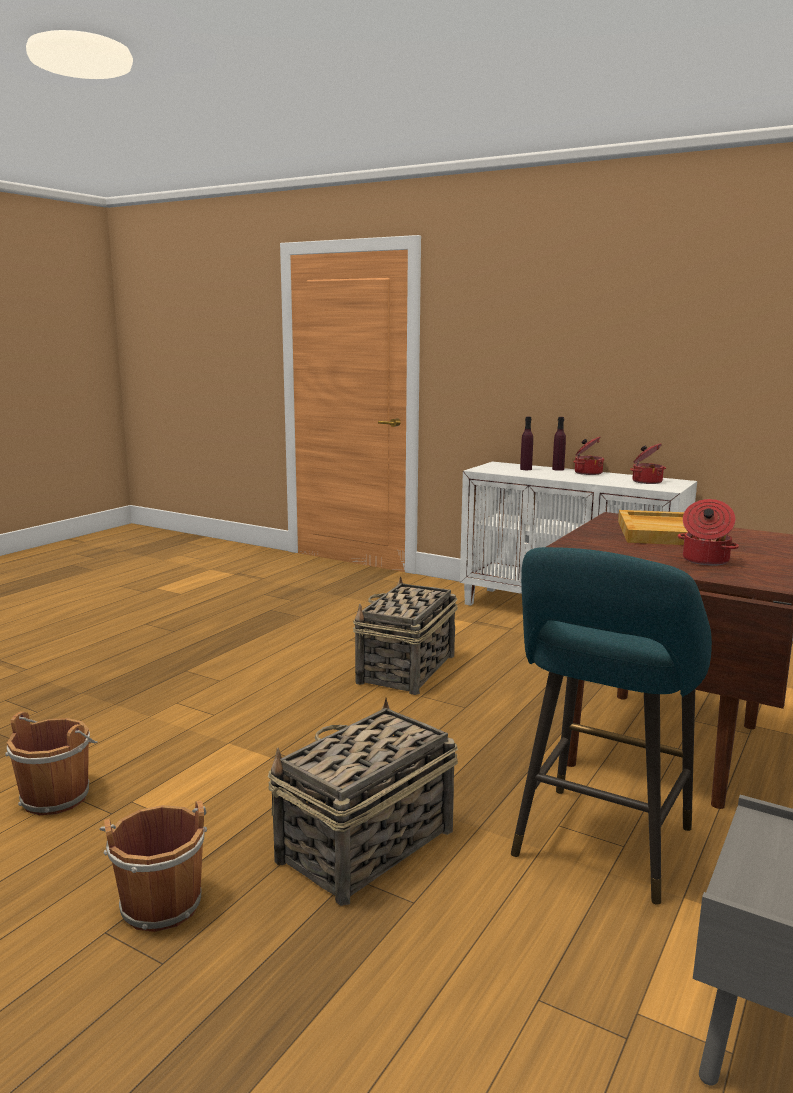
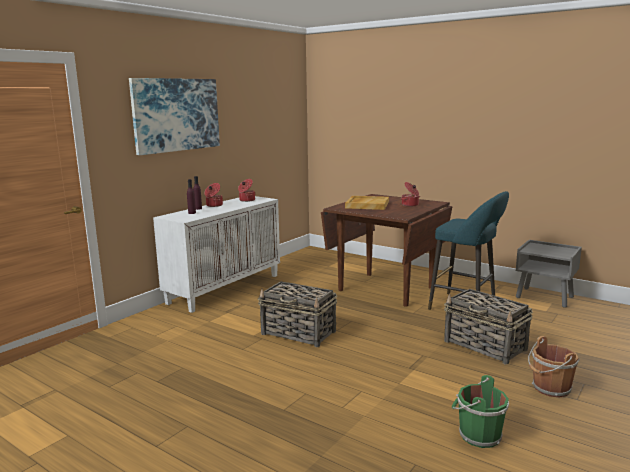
camera: 85 degrees left, 0 degrees up
brown bucket [5,712,98,815] -> green bucket [452,375,509,448]
none -> picture [129,78,220,155]

